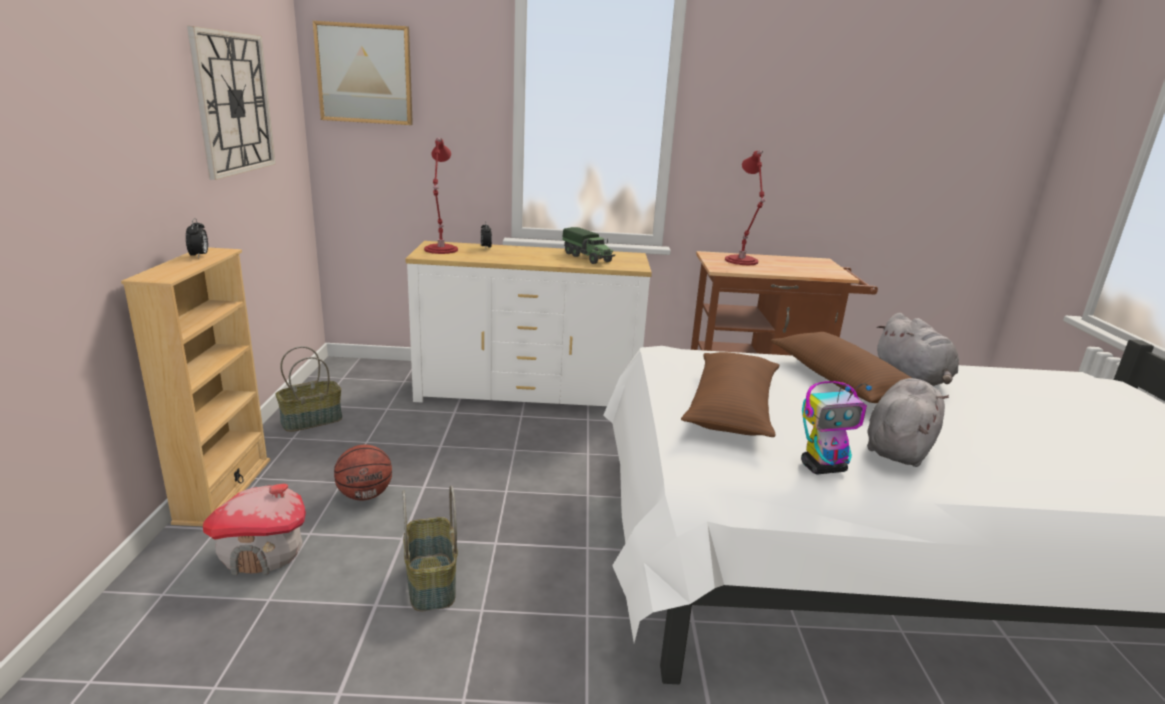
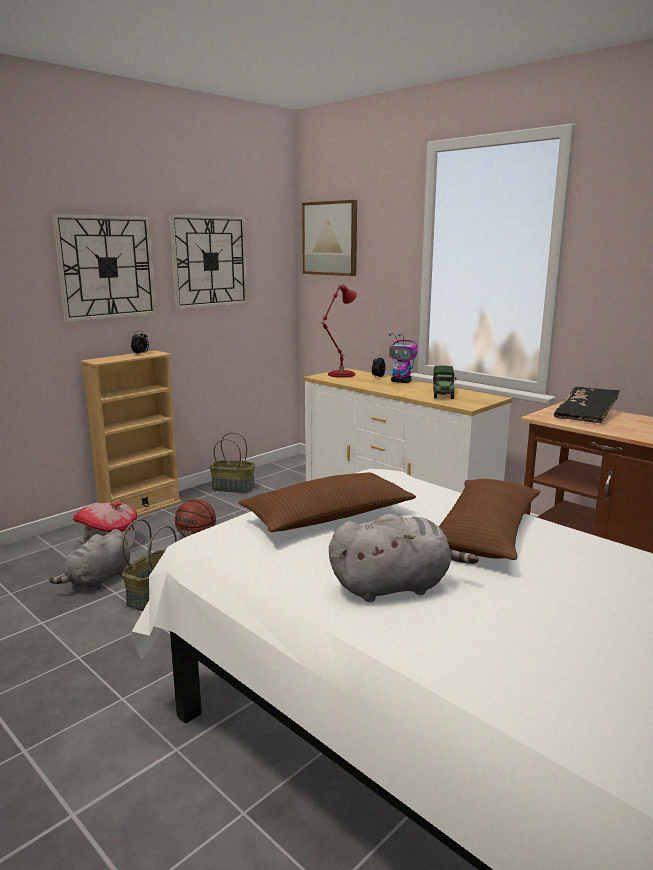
camera: 45 degrees right, 5 degrees down
red table lamp [725,150,766,265] -> black book [554,387,620,423]
toy robot [801,381,872,475] -> toy robot moved to [389,333,417,383]
grey plush toy [876,313,959,386] -> grey plush toy moved to [49,529,130,590]
none -> wall clock [52,214,157,322]

